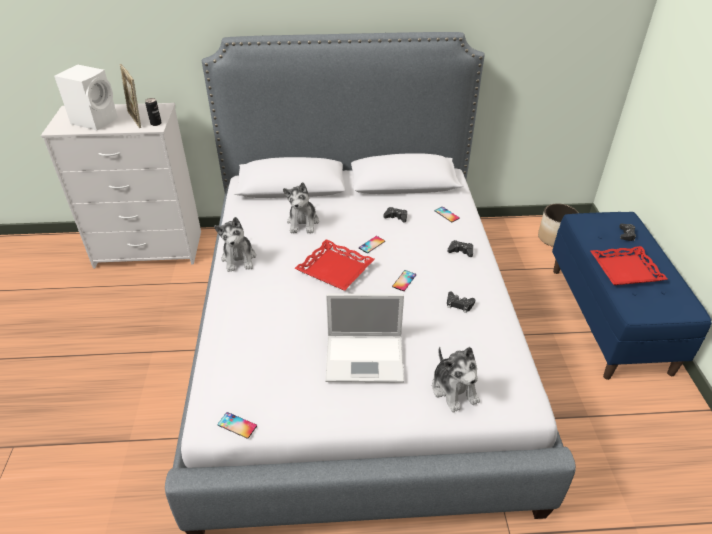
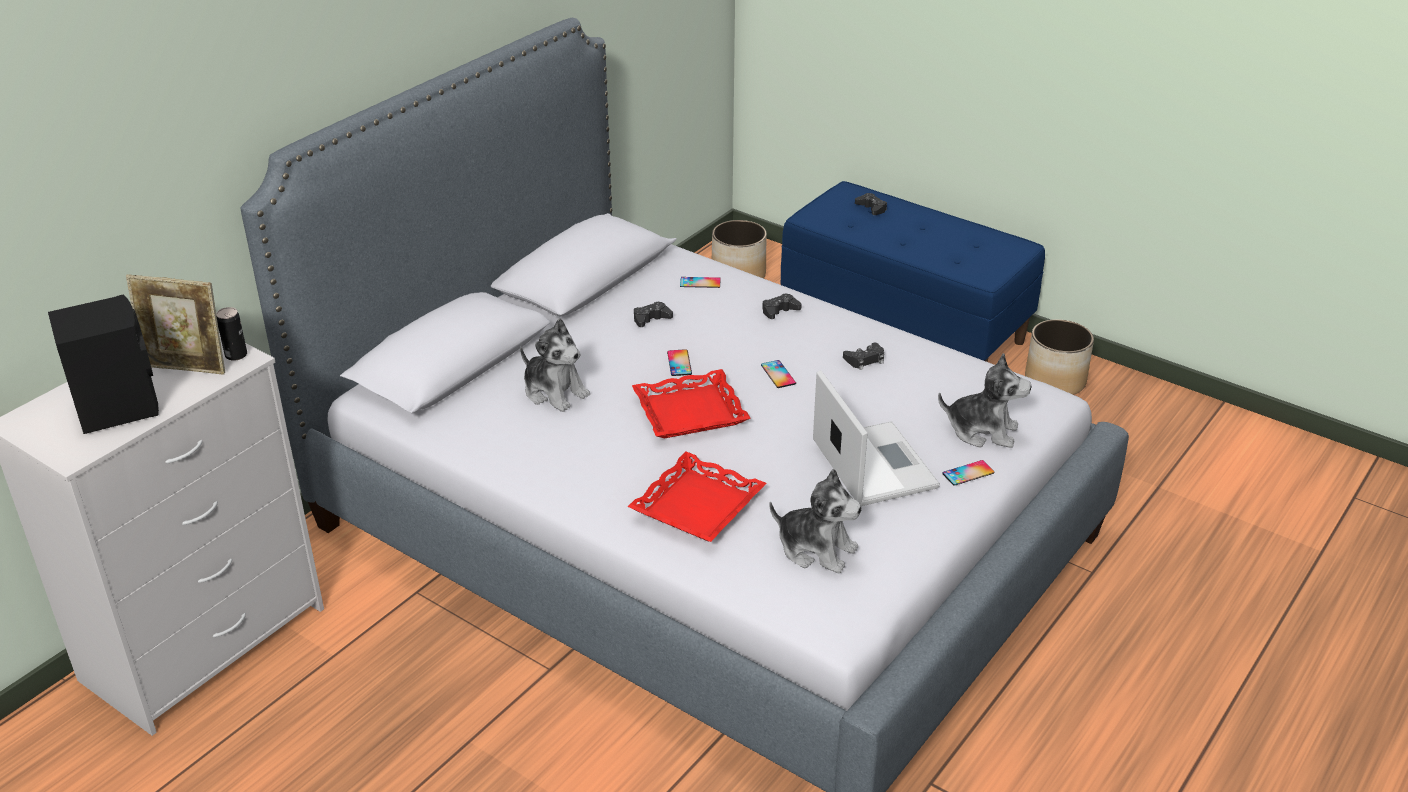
camera: 50 degrees left, 5 degrees down
white speaker [54,64,118,130] -> black speaker [48,294,159,434]
plush toy [214,217,256,272] -> plush toy moved to [769,469,862,573]
phone [218,412,257,439] -> phone moved to [942,460,994,486]
laptop [325,293,404,383] -> laptop turned 60 degrees counterclockwise [813,370,940,506]
red tray [590,246,667,285] -> red tray moved to [628,452,767,542]
none -> planter [1025,319,1094,395]

